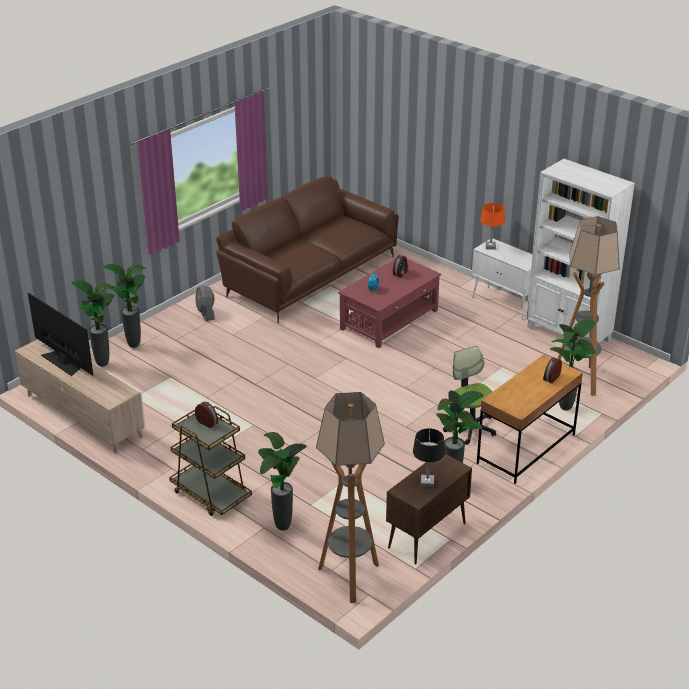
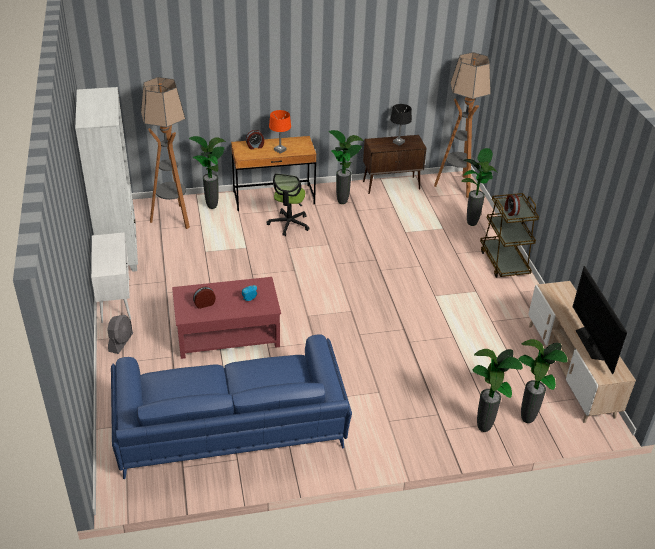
camera: 145 degrees left, 5 degrees up
grey fan [195,285,215,321] -> grey fan moved to [107,315,133,354]
brown sofa [216,175,399,323] -> blue sofa [111,335,352,480]
orange table lamp [480,203,505,250] -> orange table lamp moved to [269,110,291,154]

